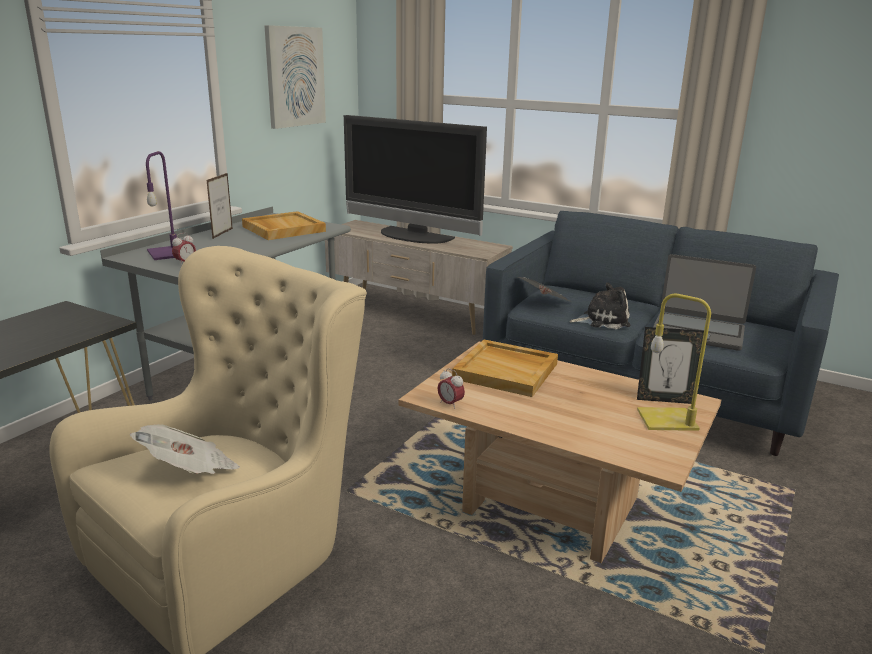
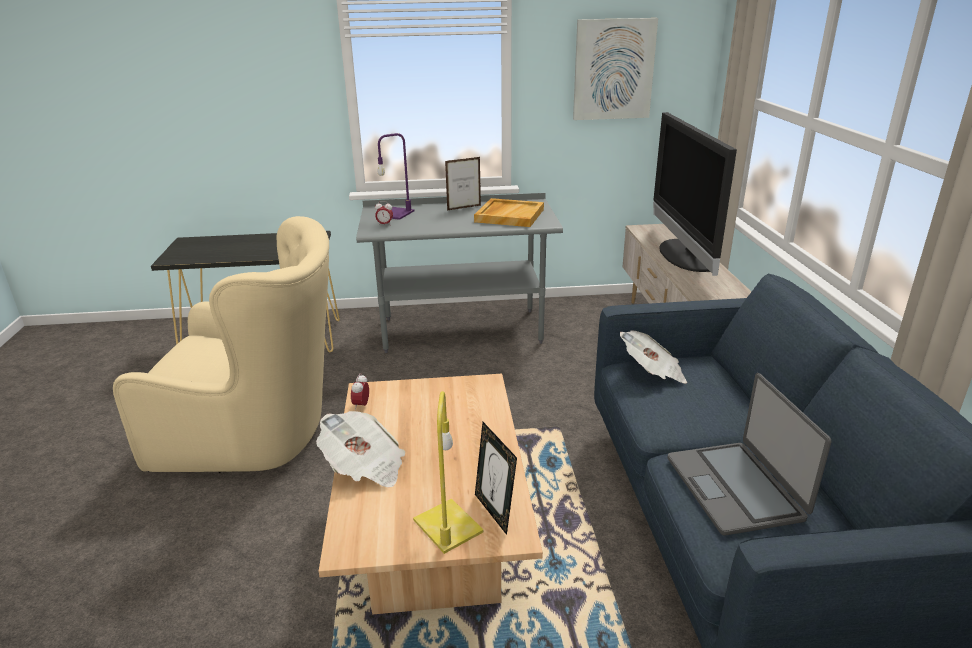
camera: 55 degrees right, 5 degrees up
newspaper [130,424,240,474] -> newspaper moved to [316,411,405,488]
beige tray [452,340,558,397] -> none
plush toy [569,282,631,329] -> none

